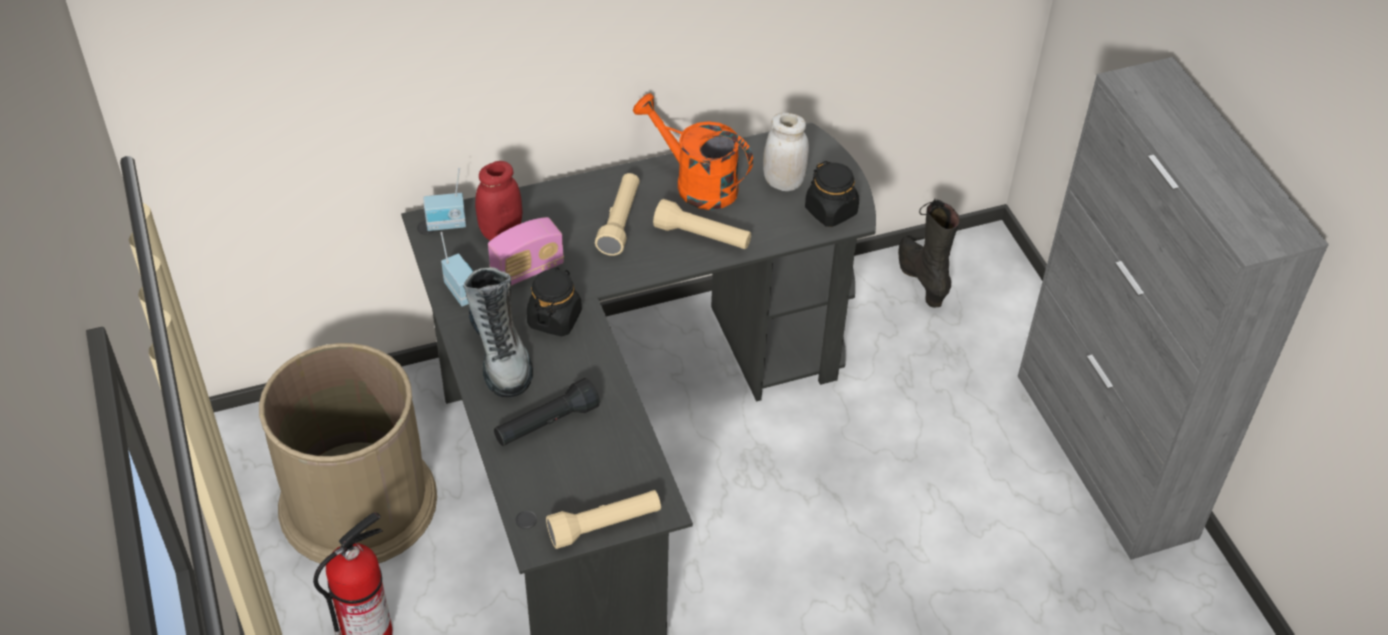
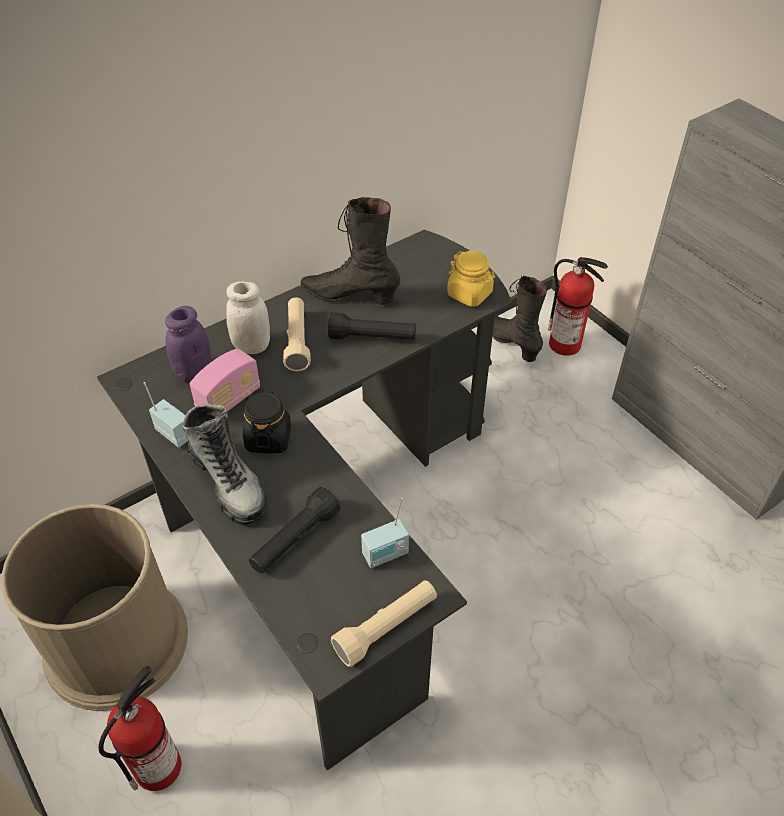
camera: 15 degrees left, 0 degrees up
radio [423,168,466,231] -> radio moved to [361,498,409,568]
red jar [475,161,523,241] -> purple jar [165,306,211,383]
orange watering can [633,93,753,210] -> black boot [300,197,400,305]
beige flashlight [653,199,751,249] -> black flashlight [328,312,416,340]
white jar [763,112,809,191] -> white jar moved to [226,282,270,354]
black jar [805,161,859,227] -> yellow jar [447,251,495,307]
none -> fire extinguisher [548,257,608,356]

